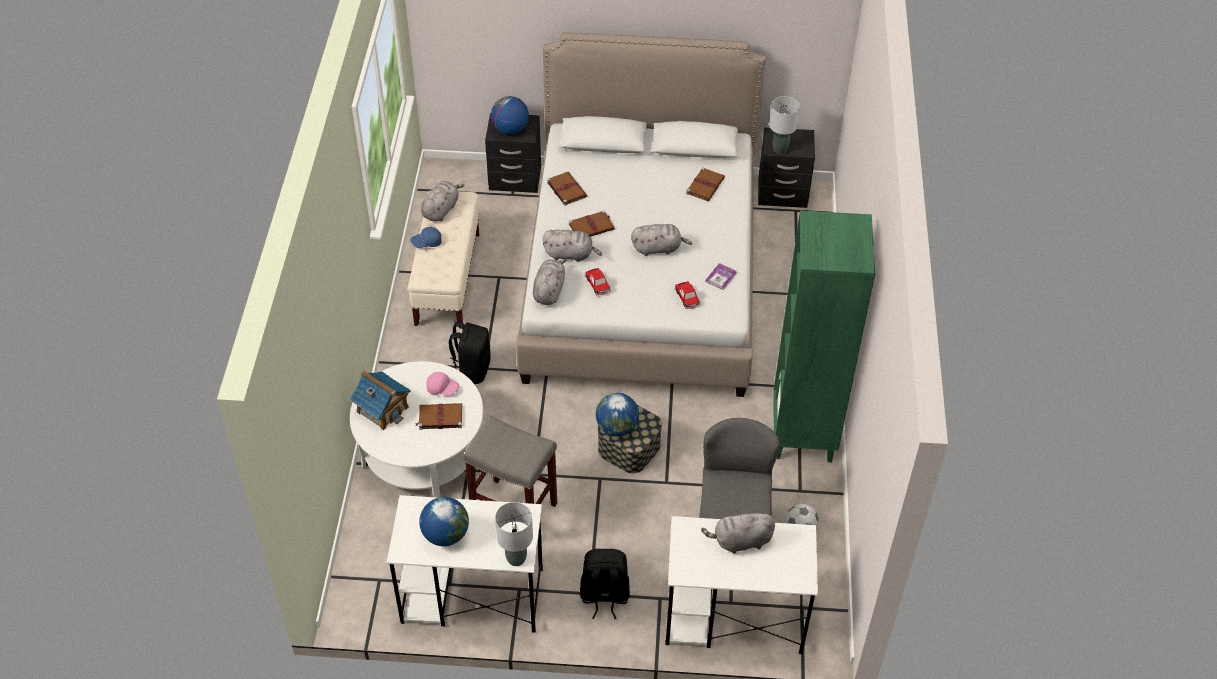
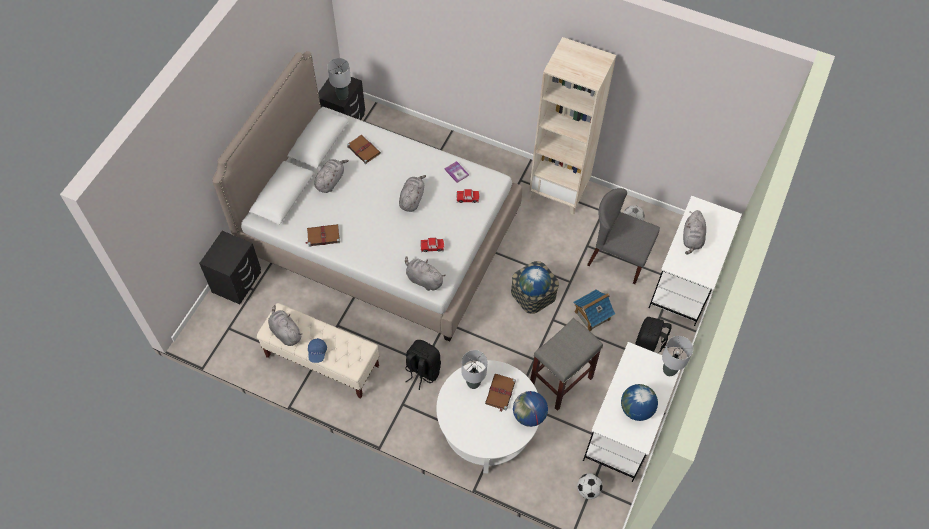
camera: 70 degrees left, 10 degrees up
toy house [349,370,411,430] -> toy house moved to [574,289,615,331]
pink cap [426,372,459,396] -> grey table lamp [462,350,487,389]
globe [491,96,529,134] -> globe moved to [513,391,548,427]
grey plush toy [543,230,602,262] -> grey plush toy moved to [314,159,349,193]
brown book [569,210,615,237] -> none
green bookcase [774,210,875,463] -> beige bookcase [529,37,616,215]
none -> football [577,473,603,499]

